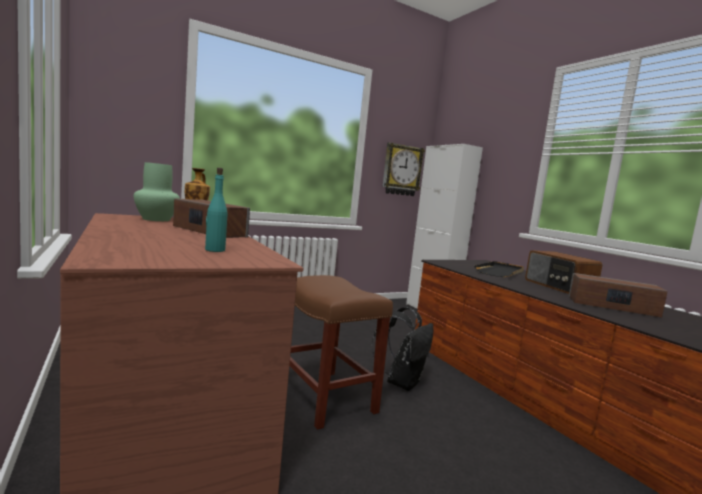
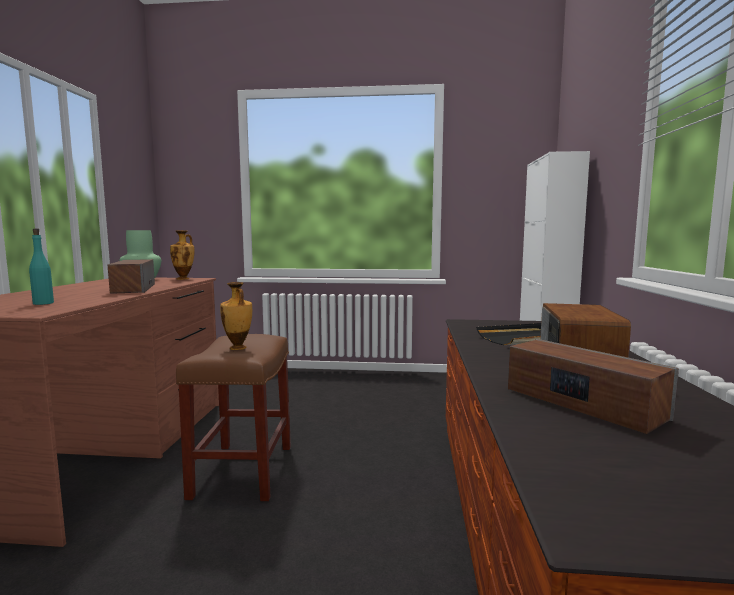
camera: 35 degrees right, 0 degrees up
black backpack [371,307,433,391] -> none
wall clock [382,143,425,196] -> none
none -> vase [220,282,252,350]

